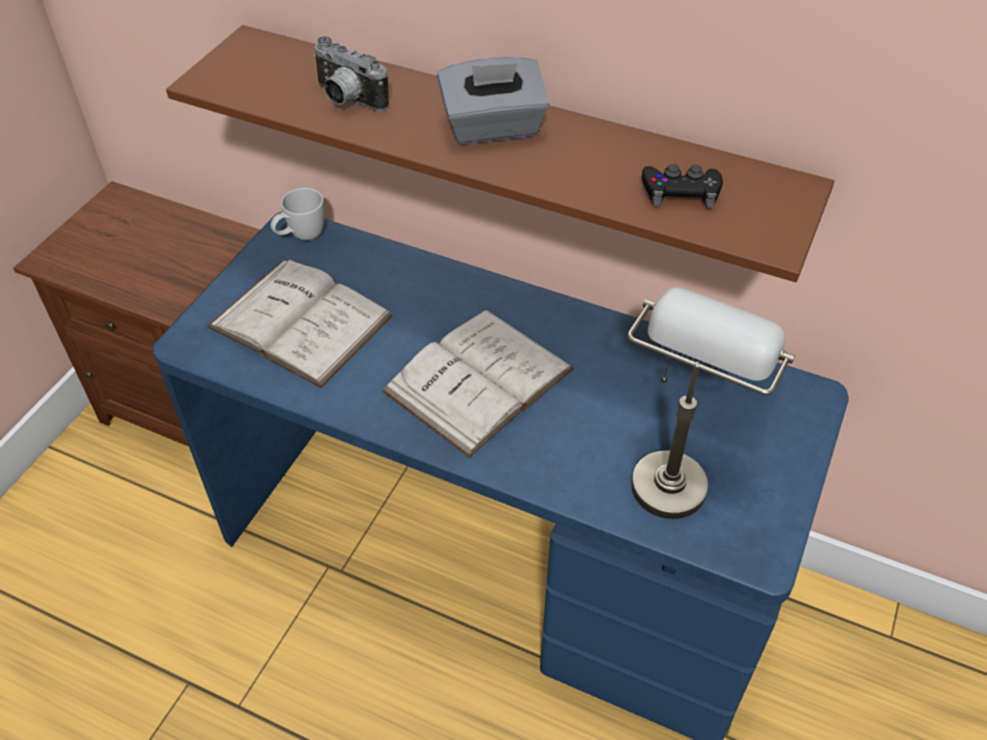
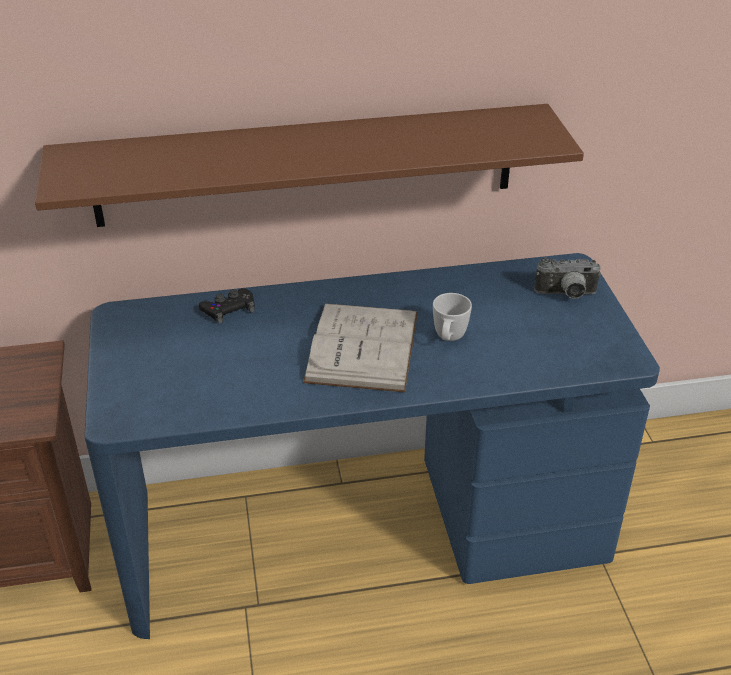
camera: 35 degrees left, 10 degrees down
white book [207,260,393,388] -> none
white mug [271,188,324,240] -> white mug moved to [433,293,472,341]
camera [313,36,389,112] -> camera moved to [534,258,601,299]
grey tissue box [437,57,549,144] -> none
grey table lamp [627,287,795,519] -> none
black game controller [642,164,723,208] -> black game controller moved to [199,288,254,323]

